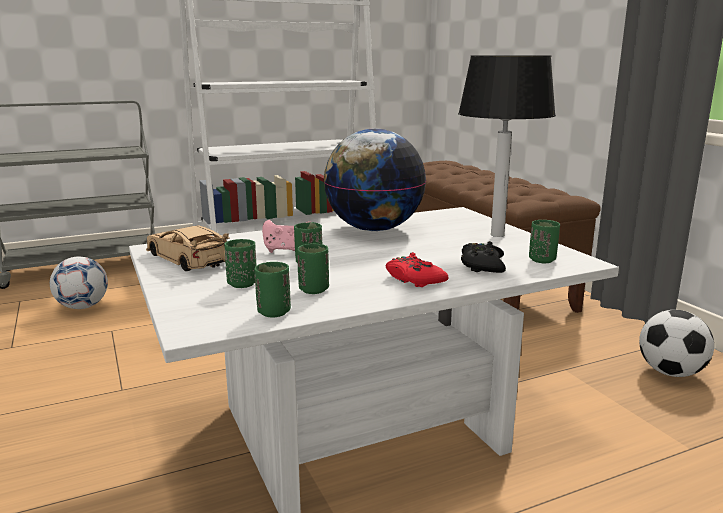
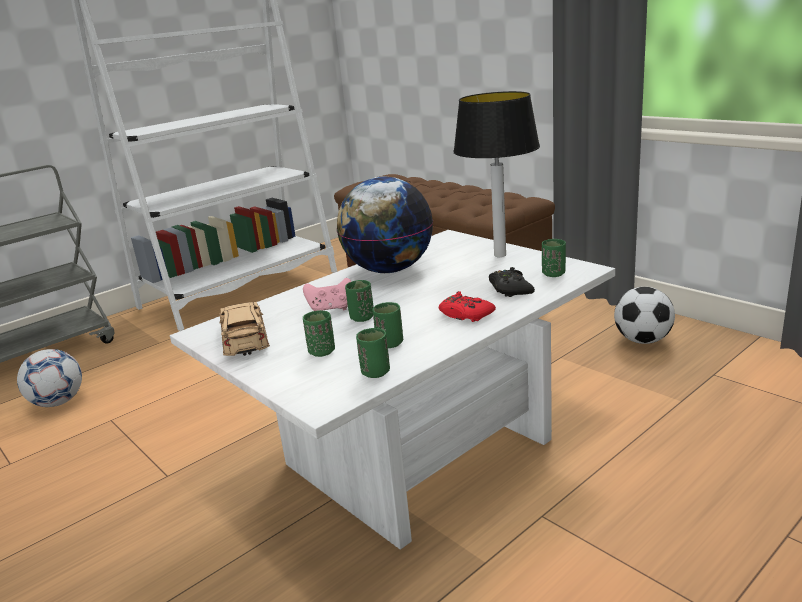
camera: 15 degrees left, 5 degrees up
beige toy car [146,225,230,271] -> beige toy car turned 45 degrees clockwise [219,302,270,356]

